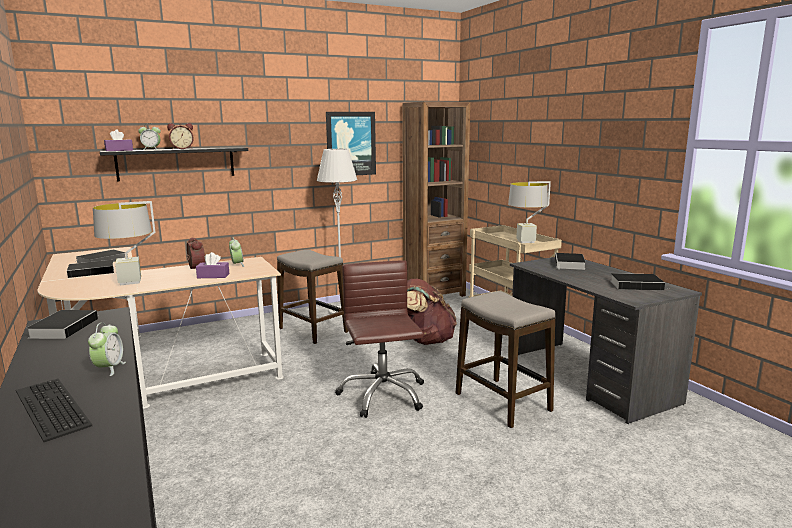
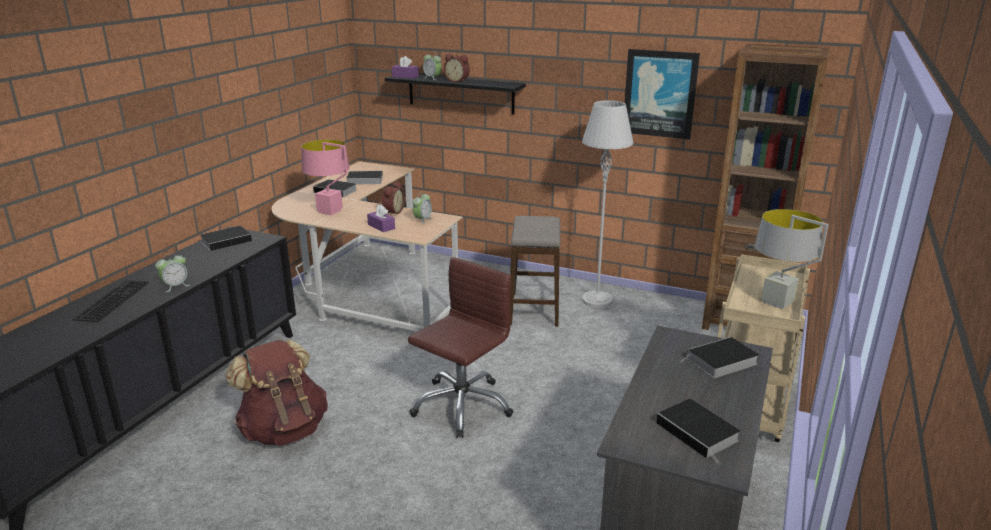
camera: 50 degrees right, 10 degrees up
grey table lamp [93,201,156,285] -> pink table lamp [301,140,349,215]
brown backpack [407,279,457,345] -> brown backpack moved to [225,340,328,446]
stool [456,291,555,428] -> none

